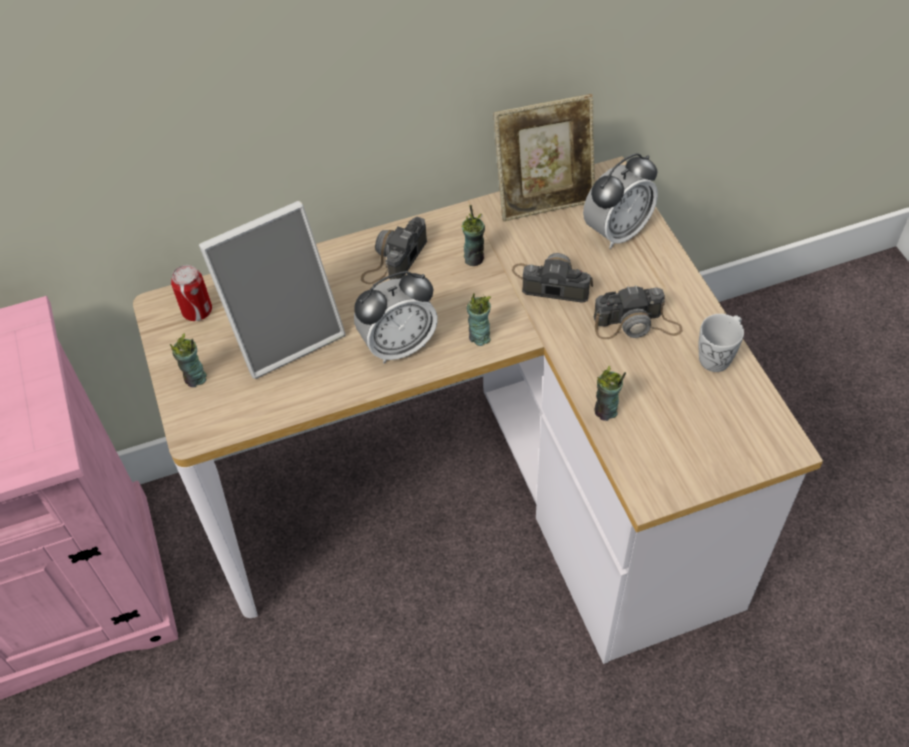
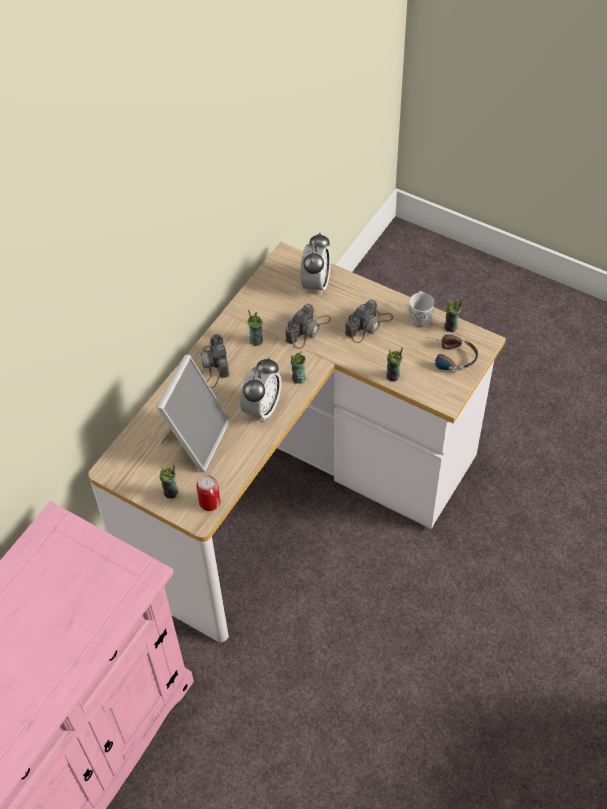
camera: 40 degrees left, 0 degrees up
can [171,265,212,321] -> can moved to [196,475,221,511]
picture frame [493,94,595,221] -> none
camera [512,253,593,303] -> camera turned 150 degrees clockwise [286,304,331,349]
none -> headphones [426,334,478,370]
none -> cup [444,299,462,332]

